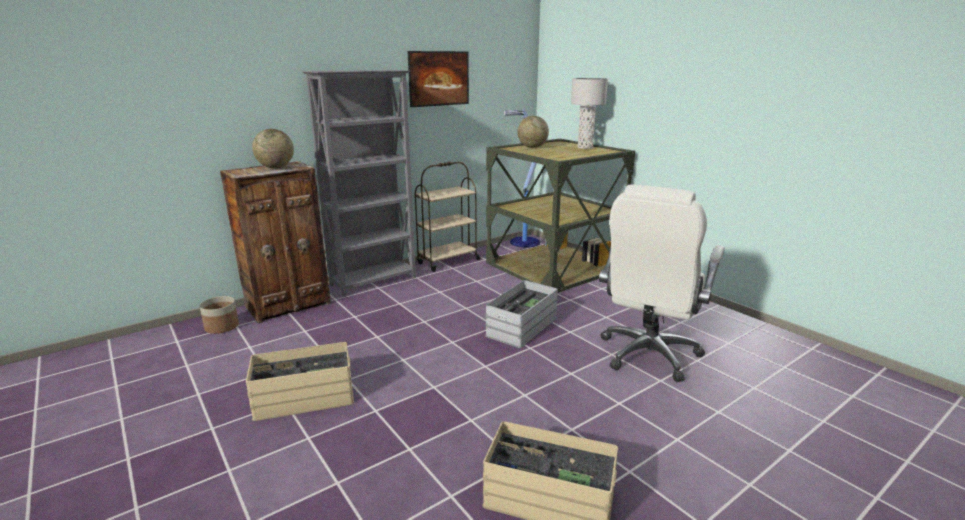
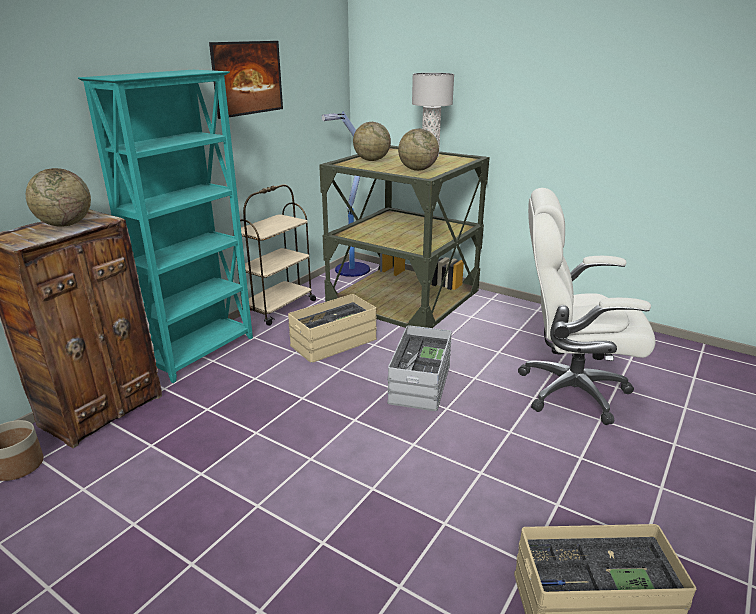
camera: 20 degrees left, 5 degrees up
beige storage box [246,342,354,421] -> beige storage box moved to [288,294,377,363]
grey bookcase [302,70,416,297] -> turquoise bookcase [78,70,253,383]
white office chair [599,184,725,382] -> white office chair turned 90 degrees clockwise [518,188,656,425]
none -> globe [398,129,439,171]

